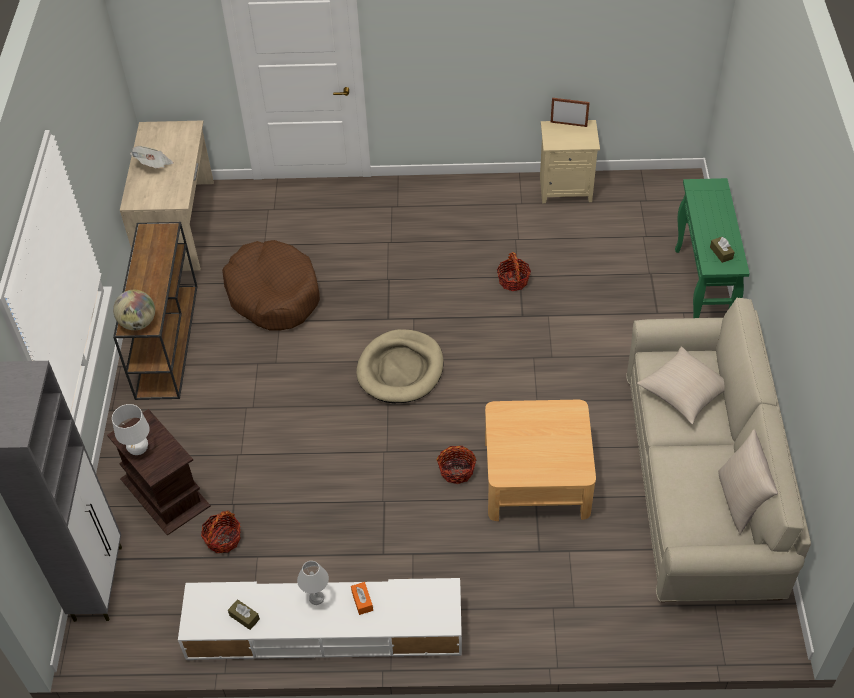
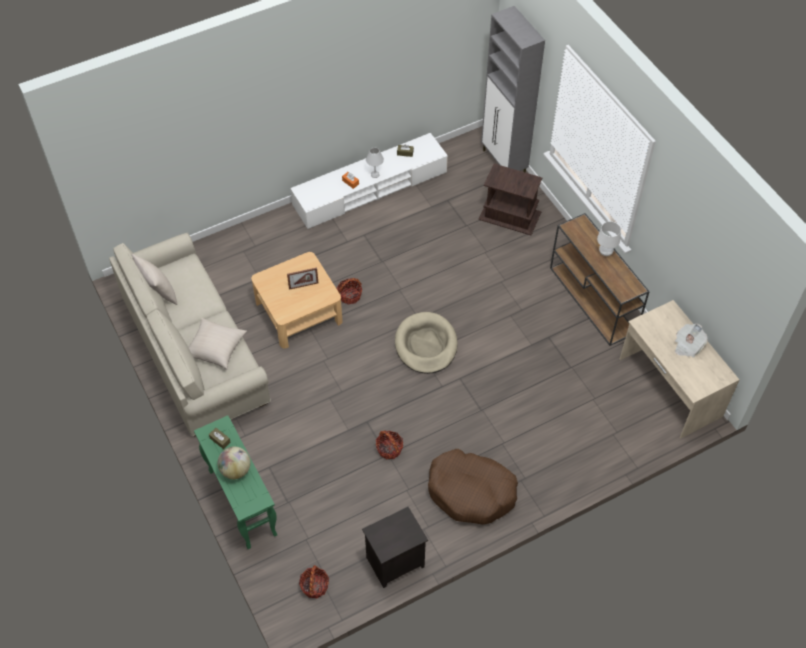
camera: 150 degrees right, 5 degrees up
white table lamp [112,404,149,455] -> white table lamp moved to [597,221,621,256]
globe [113,290,155,330] -> globe moved to [218,447,250,479]
basket [201,510,241,553] -> basket moved to [299,565,329,598]
brown dog bed [222,240,320,330] -> brown dog bed moved to [428,449,518,525]
beige nightstand [540,120,600,203] -> black nightstand [362,507,428,588]
picture frame [550,98,590,127] -> picture frame moved to [287,267,318,290]

